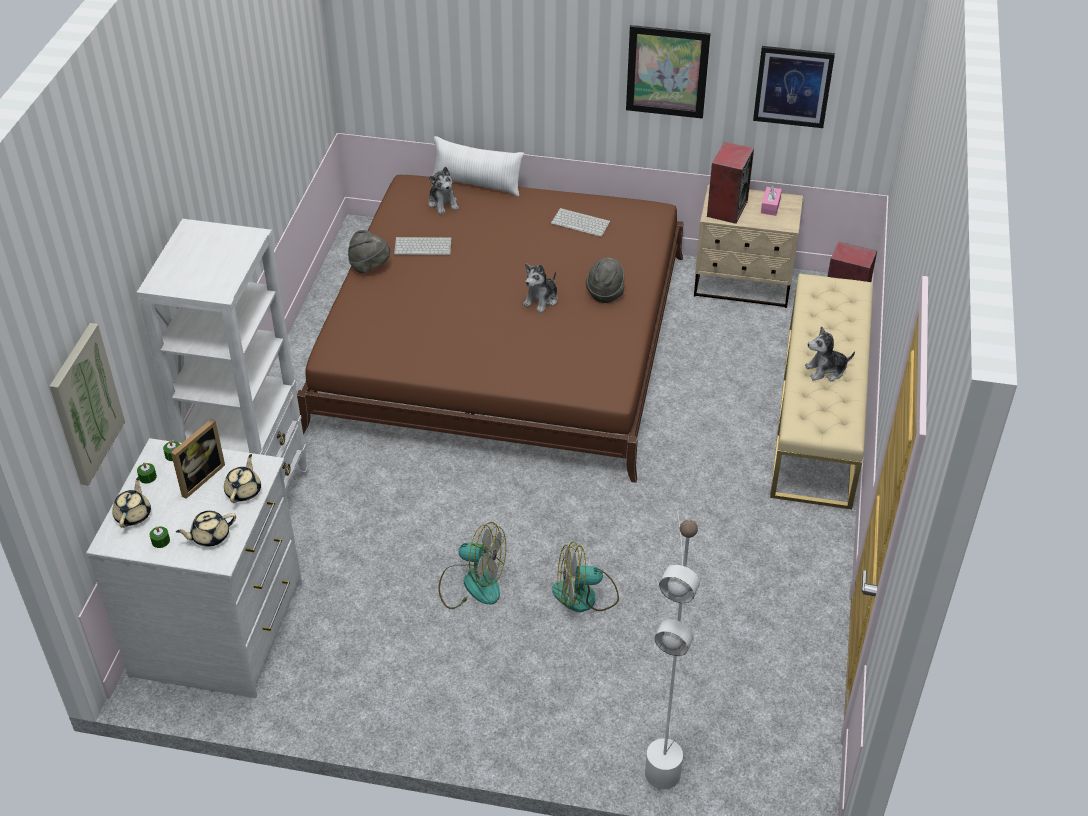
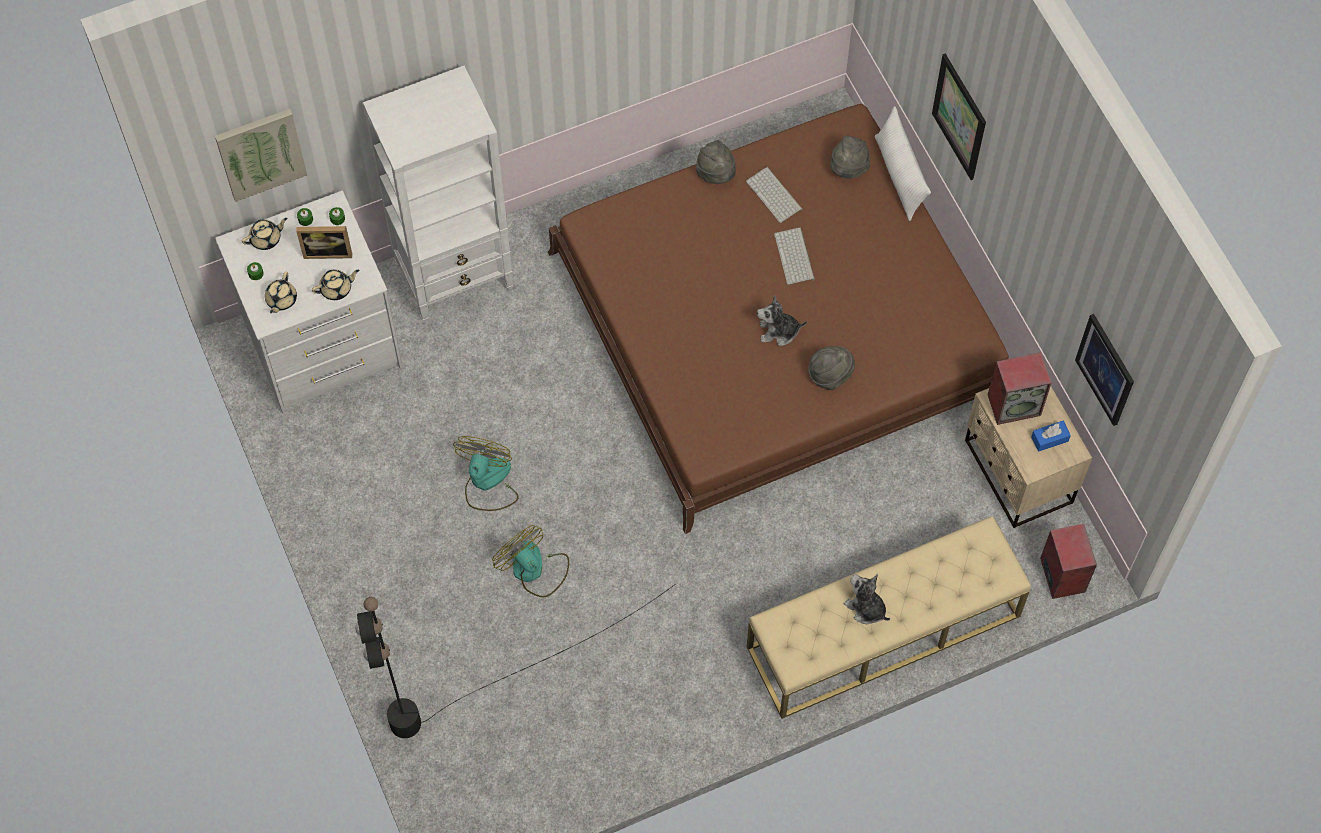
camera: 55 degrees right, 20 degrees up
beige teapot [176,511,236,547] -> beige teapot turned 105 degrees counterclockwise [265,272,297,313]
plush toy [428,167,459,215] -> grey hat [830,135,870,179]
fan [438,522,506,609] -> fan turned 150 degrees counterclockwise [453,436,519,511]
keyboard [551,208,611,237] -> keyboard moved to [774,227,815,285]
picture [626,25,711,119] -> picture moved to [932,54,986,180]
white floor lamp [645,511,700,790] -> black floor lamp [355,584,675,738]
pink tissue box [761,185,782,216] -> blue tissue box [1031,421,1071,452]

